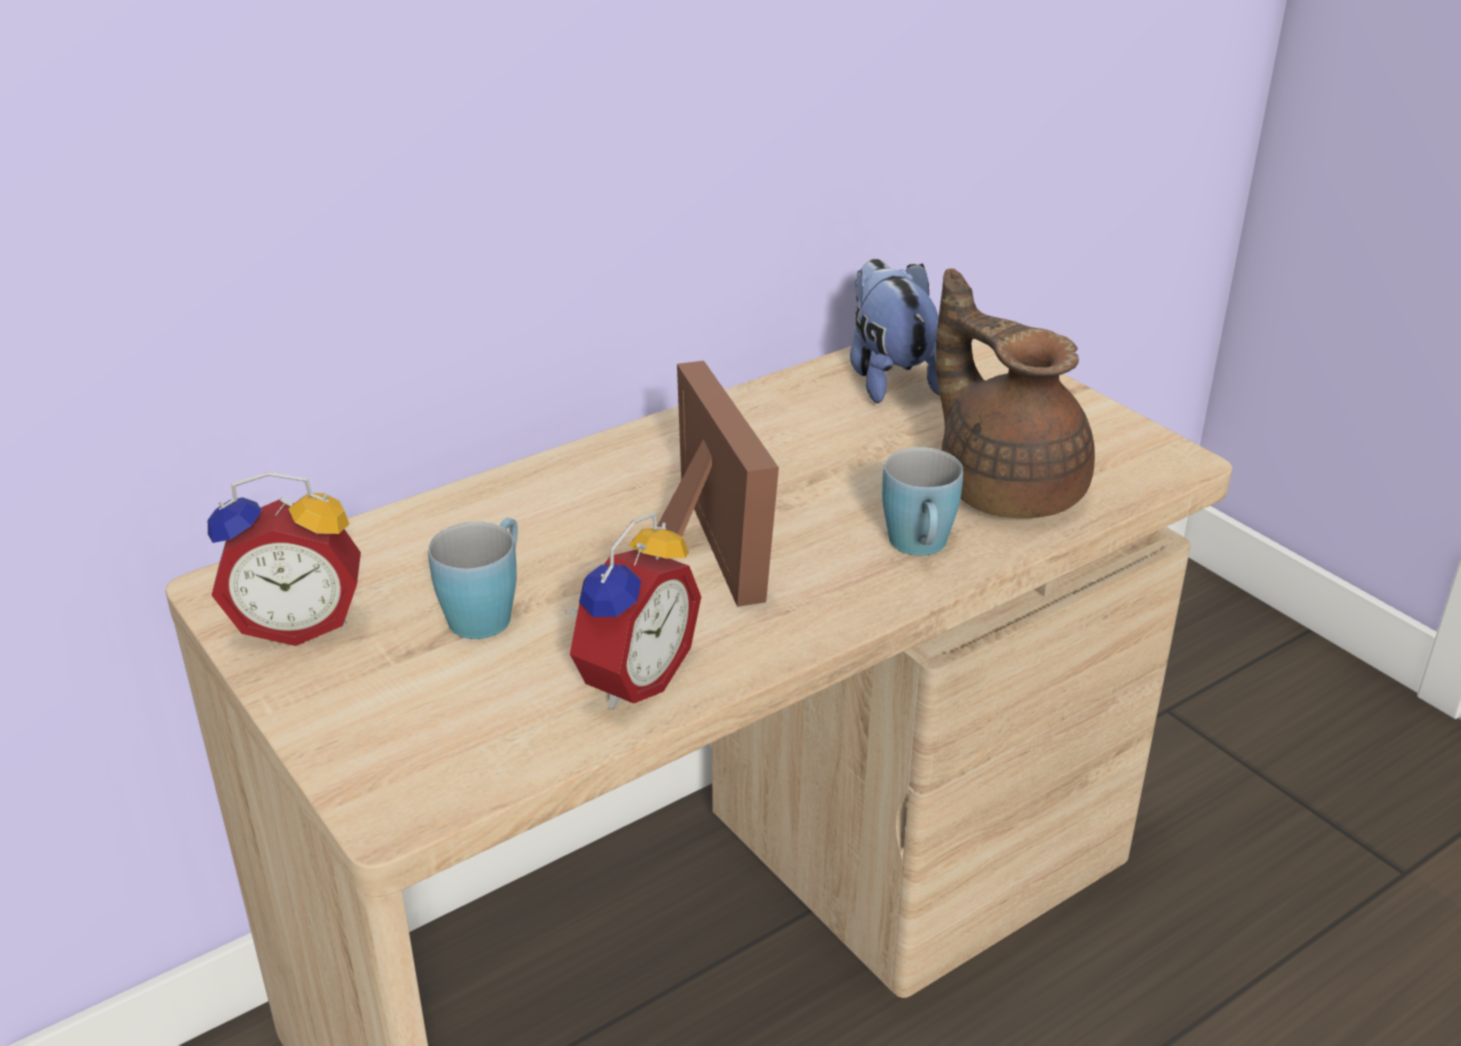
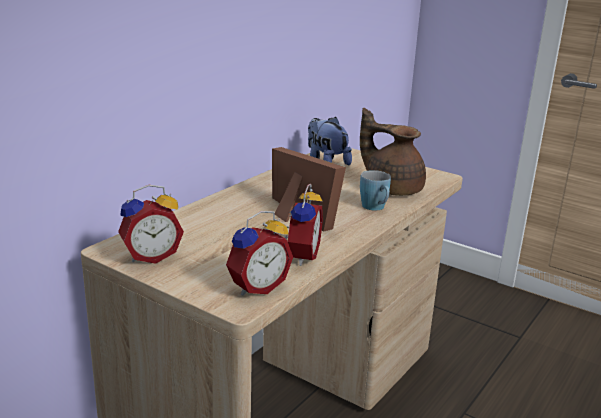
camera: 20 degrees left, 10 degrees down
blue mug [428,518,518,639] -> none
none -> alarm clock [226,211,293,296]

